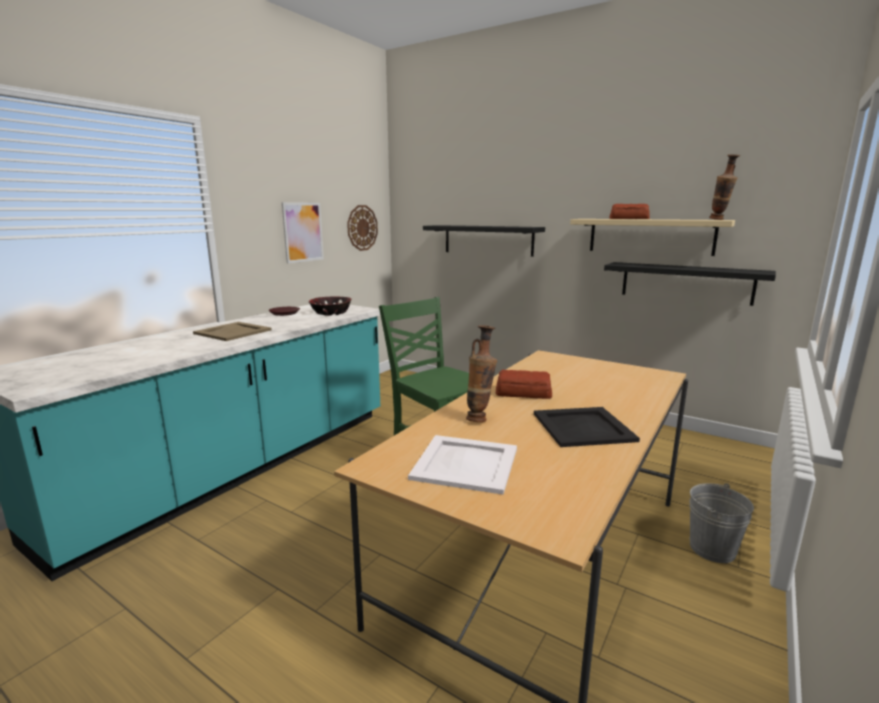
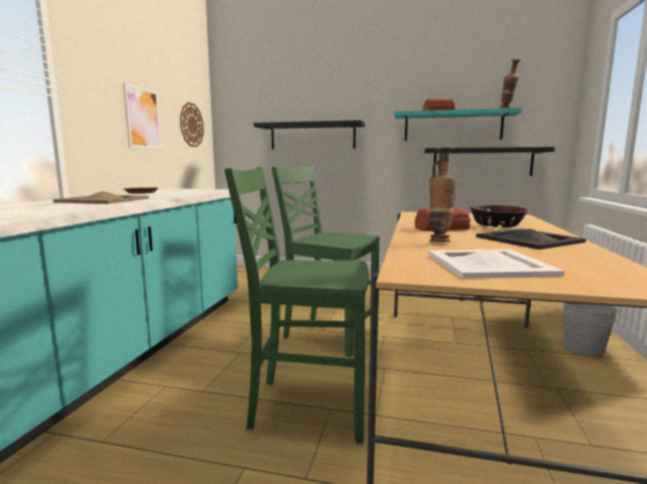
camera: 20 degrees left, 5 degrees down
bowl [309,296,352,316] -> bowl moved to [470,205,529,228]
beige shelf [570,219,735,256] -> turquoise shelf [394,108,522,141]
none -> green chair [224,167,369,444]

